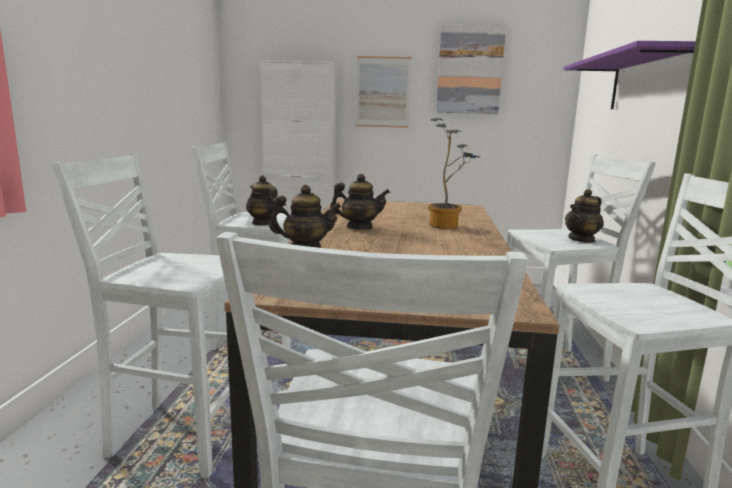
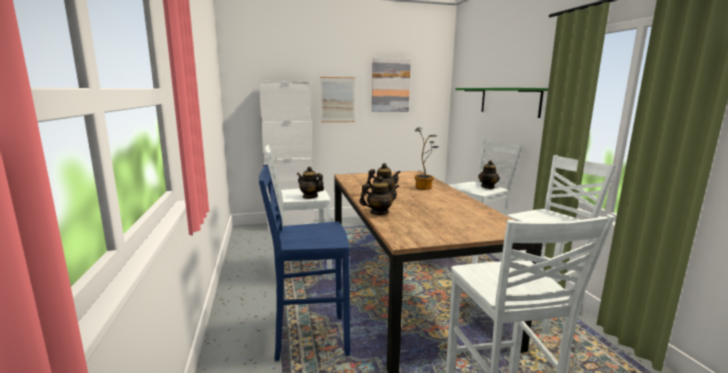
camera: 20 degrees left, 0 degrees up
white stool [52,153,230,478] -> blue stool [259,164,350,361]
purple shelf [563,41,696,109] -> green shelf [456,88,548,118]

